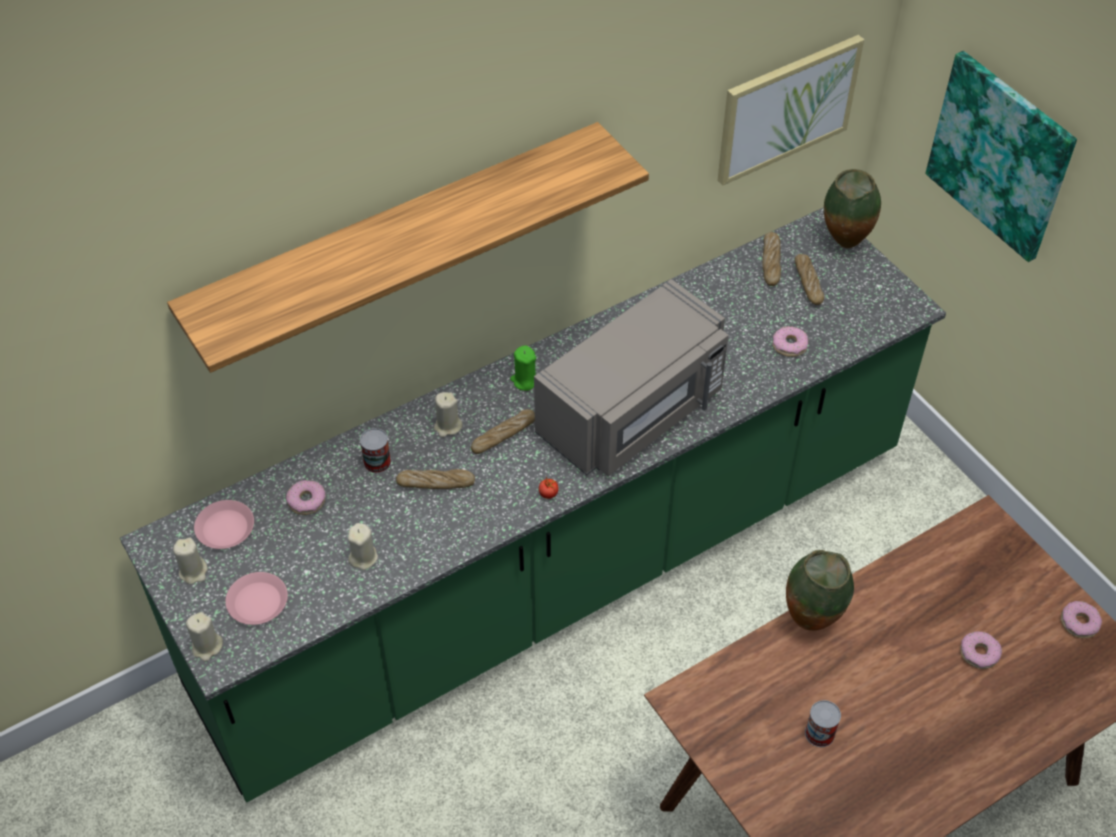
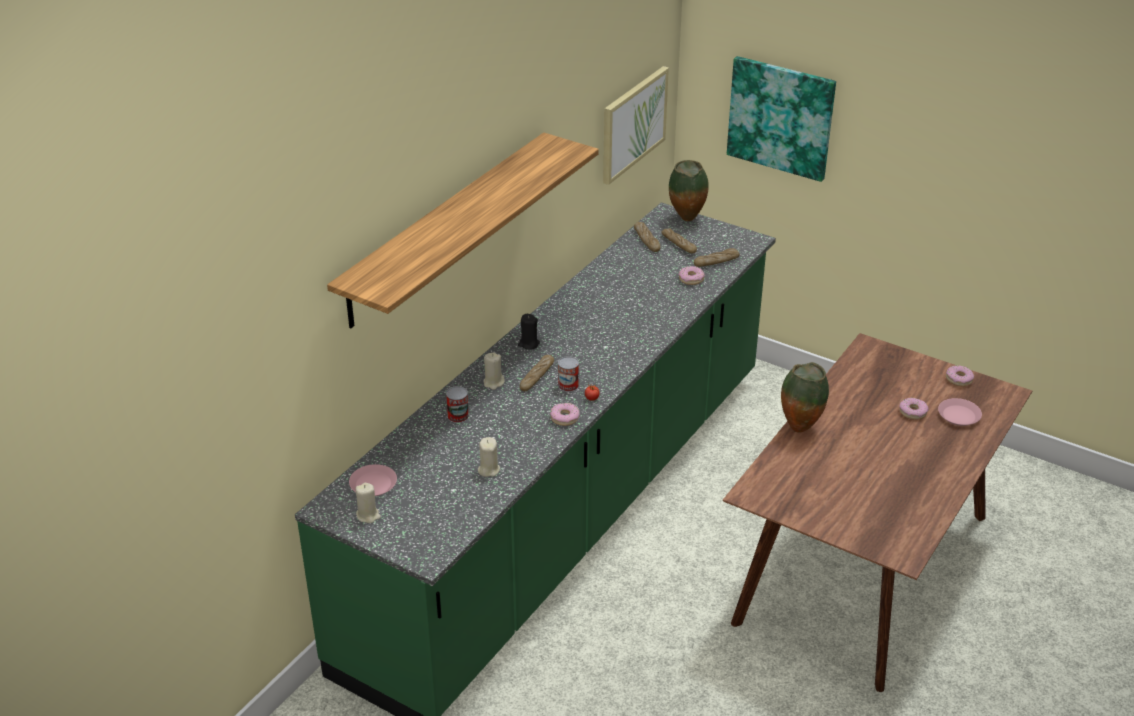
camera: 25 degrees left, 15 degrees down
beige candle [186,612,223,662] -> none
pink plate [225,572,288,625] -> pink plate moved to [938,398,982,426]
donut [286,480,326,515] -> donut moved to [550,403,580,426]
bread [396,469,475,489] -> bread moved to [694,248,740,267]
green candle [510,346,536,391] -> black candle [518,314,540,350]
grey microwave [534,279,729,476] -> none
can [805,700,841,747] -> can moved to [558,356,579,392]

